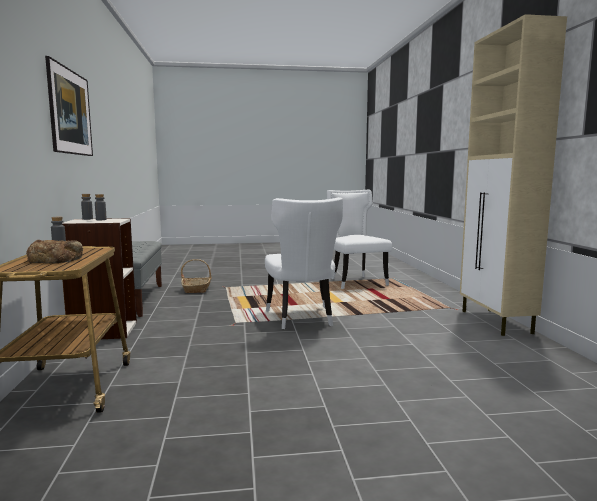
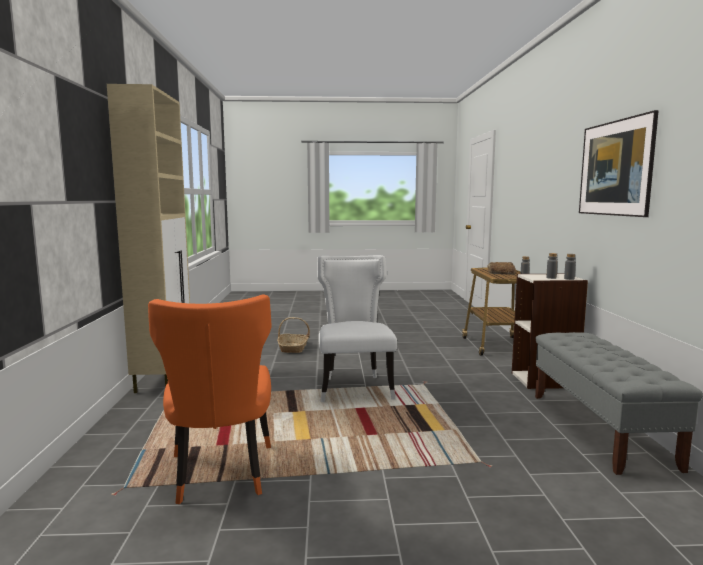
camera: 175 degrees left, 0 degrees up
basket [181,259,212,293] -> basket moved to [277,317,310,353]
white chair [327,190,392,289] -> orange chair [148,294,272,504]

